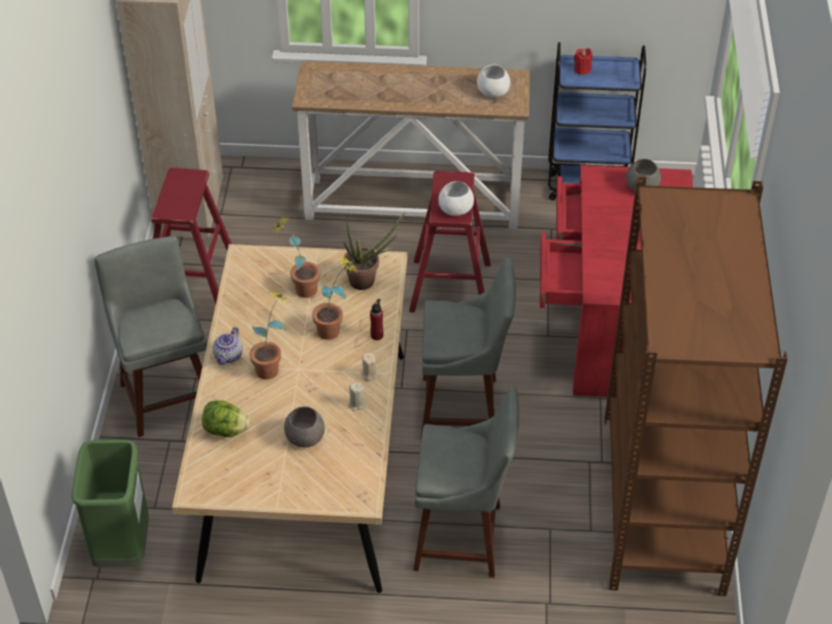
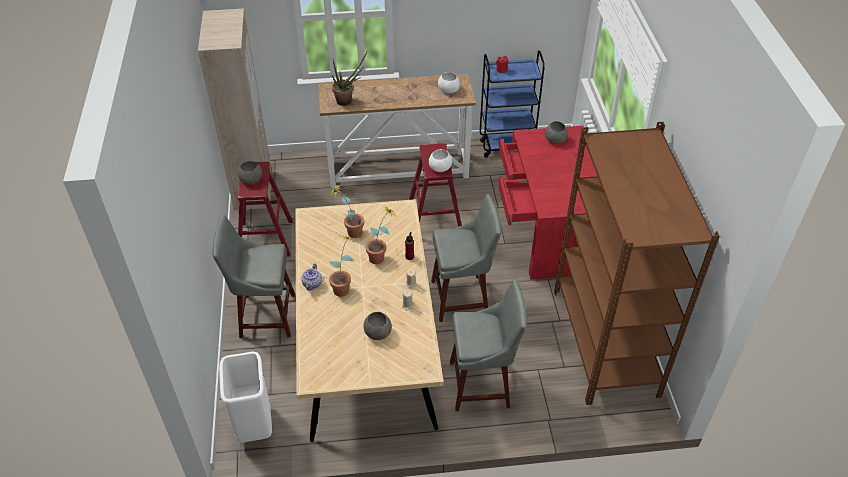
camera: 10 degrees left, 0 degrees up
green trash can [72,440,149,568] -> white trash can [219,352,272,443]
grey chair [94,236,207,437] -> grey chair turned 60 degrees counterclockwise [213,214,295,338]
lettuce [202,400,250,437] -> none
potted plant [343,212,405,290] -> potted plant moved to [332,52,367,106]
none -> grey bowl [238,161,262,184]

